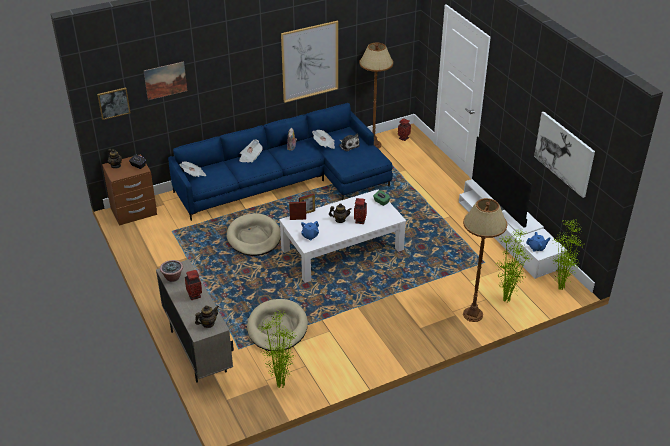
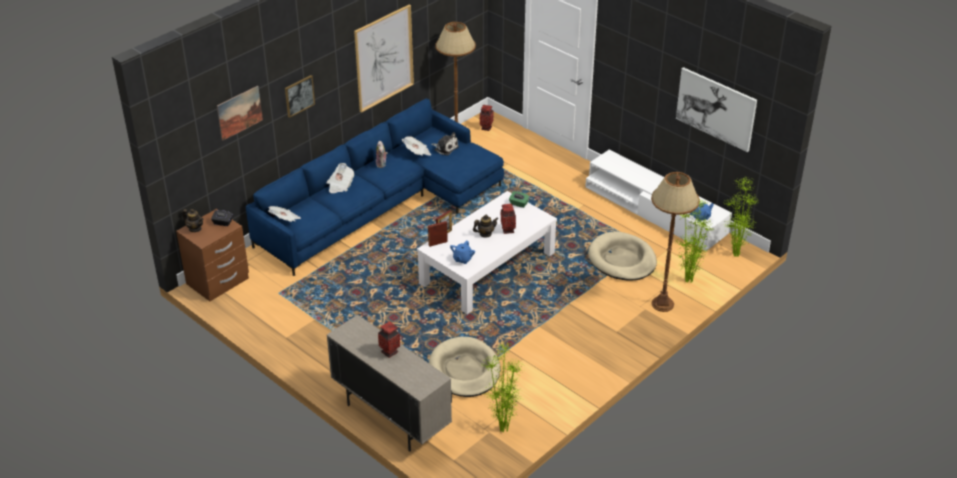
camera: 20 degrees left, 0 degrees up
picture [97,87,131,120] -> picture moved to [285,75,315,118]
potted plant [160,260,183,282] -> none
teapot [195,305,219,328] -> none
beige dog bed [227,213,281,256] -> beige dog bed moved to [588,231,657,281]
television [472,136,532,228] -> none

